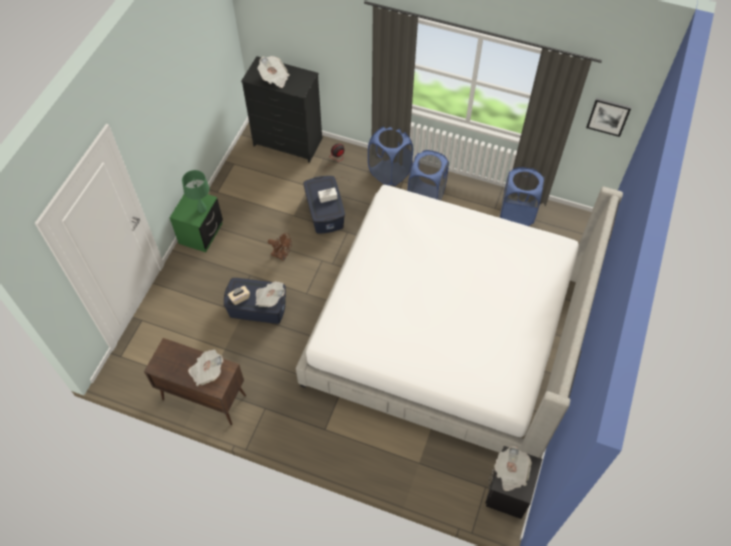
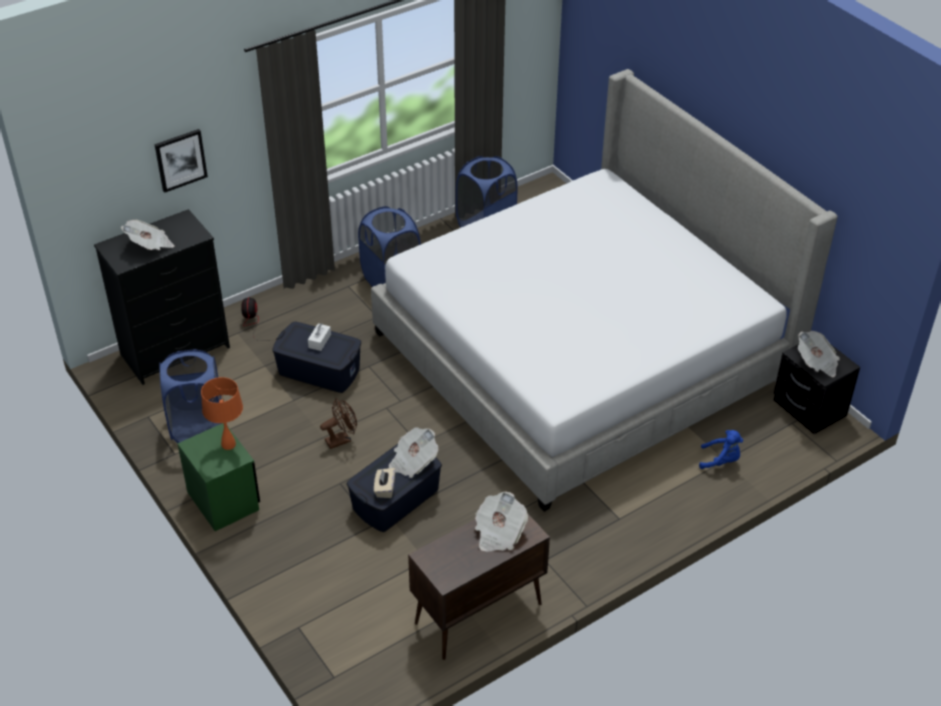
camera: 55 degrees left, 15 degrees down
green table lamp [182,170,209,213] -> orange table lamp [201,377,243,450]
blue laundry basket [368,126,413,186] -> blue laundry basket moved to [160,349,222,443]
picture [586,98,632,137] -> picture moved to [154,129,208,193]
none -> blue plush toy [699,430,743,469]

